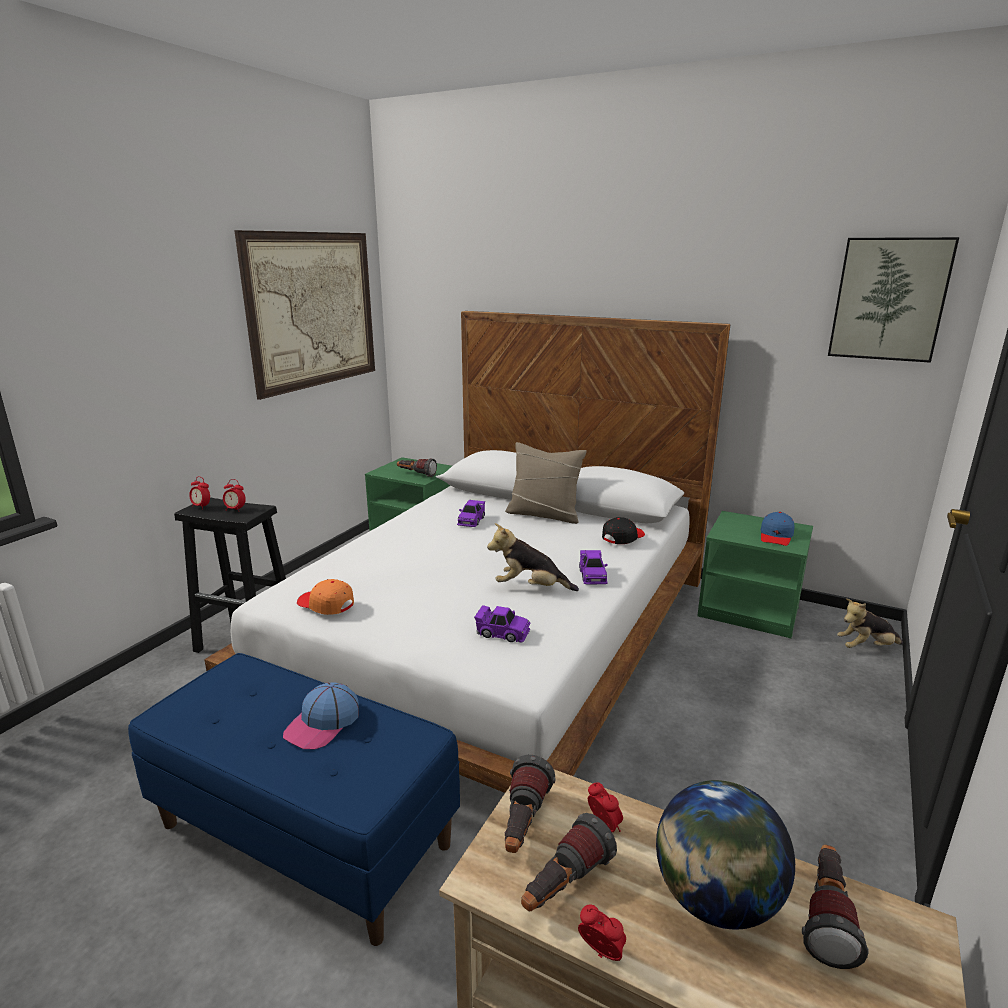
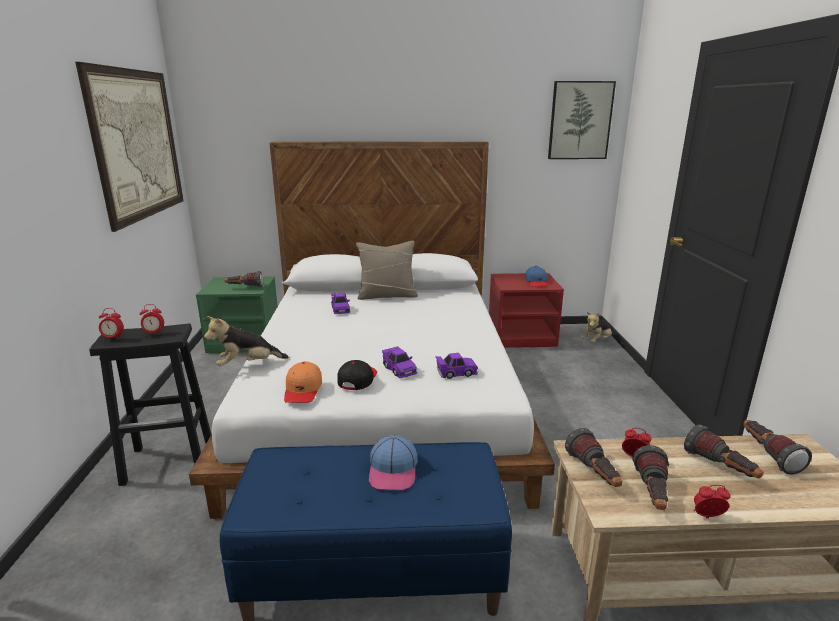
camera: 30 degrees left, 0 degrees up
orange cap [297,579,354,615] -> orange cap turned 90 degrees counterclockwise [284,361,322,403]
plush toy [487,523,579,591] -> plush toy moved to [204,316,289,366]
purple toy car [579,550,608,584] -> purple toy car moved to [382,346,417,378]
black cap [602,517,645,544] -> black cap moved to [337,360,377,390]
globe [656,780,795,929] -> flashlight [684,424,764,478]
green nightstand [697,511,813,638] -> red nightstand [489,273,564,348]

